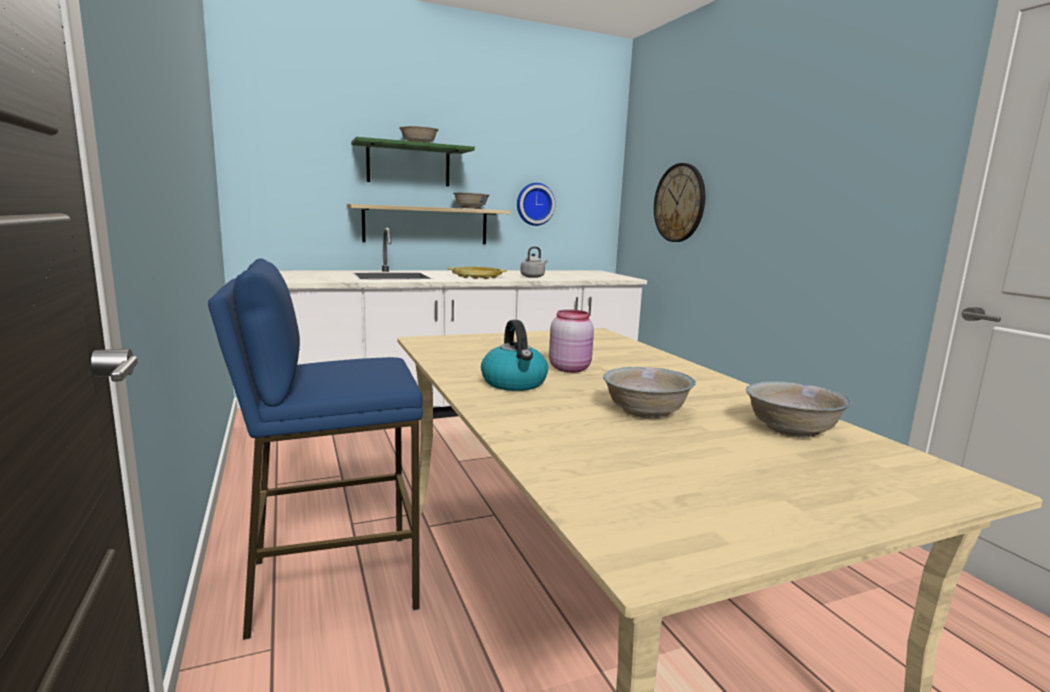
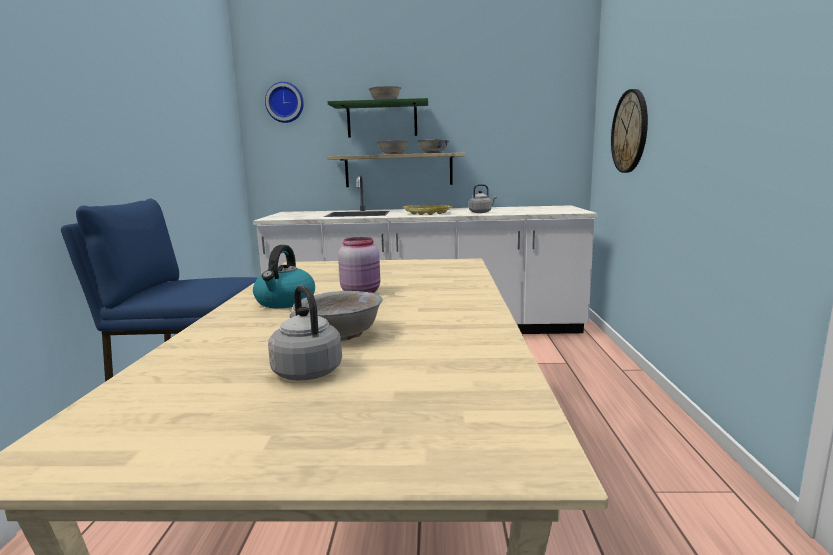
camera: 25 degrees right, 0 degrees up
wall clock [517,183,555,226] -> wall clock moved to [265,82,304,123]
white bowl [746,381,852,437] -> white bowl moved to [377,140,408,155]
none -> grey kettle [268,285,342,380]

